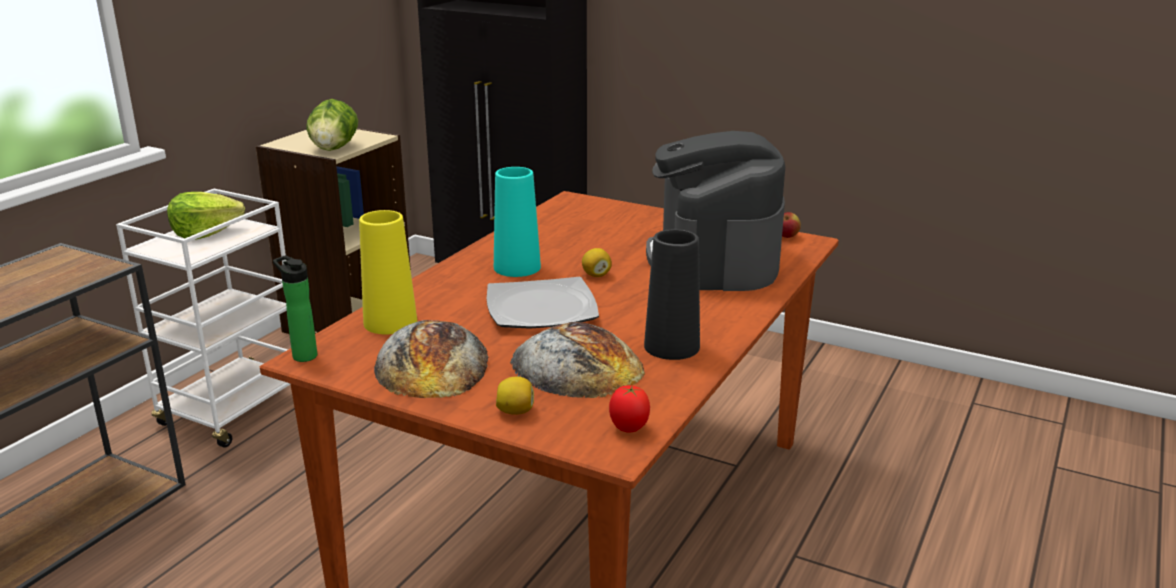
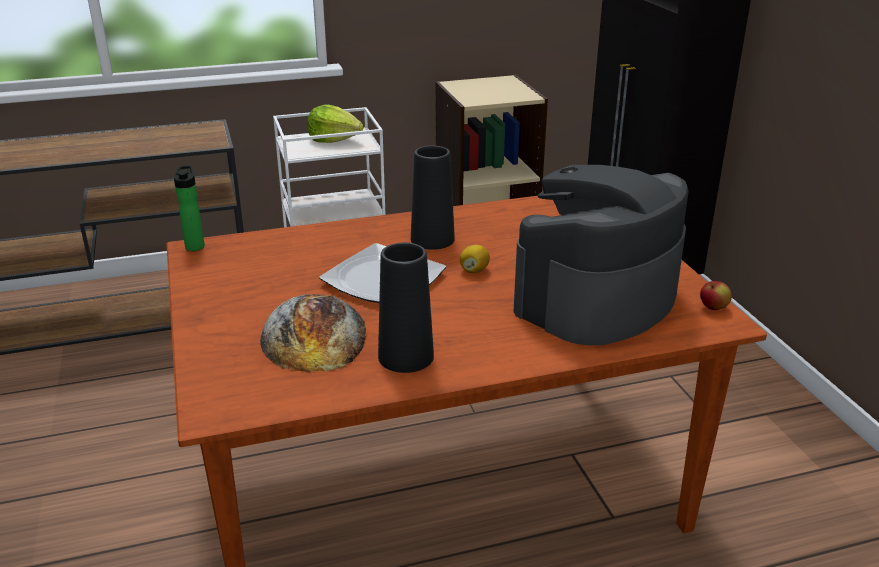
camera: 45 degrees right, 5 degrees up
lettuce [306,99,358,151] -> none
yellow vase [359,210,417,334] -> none
bread [374,320,488,398] -> none
turquoise vase [494,167,541,277] -> black vase [411,146,455,250]
lemon [496,377,534,415] -> none
tomato [609,385,650,433] -> none

